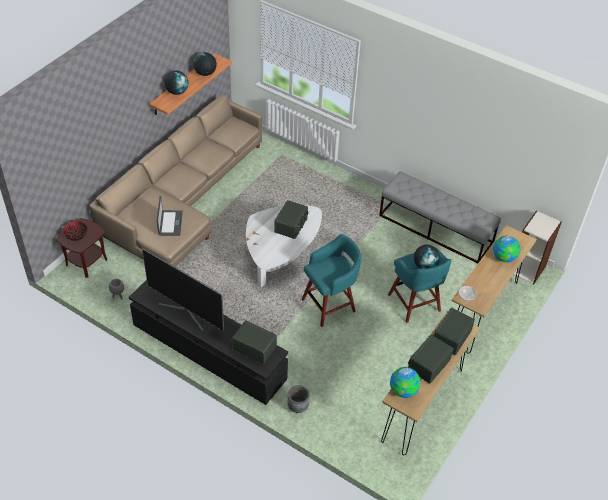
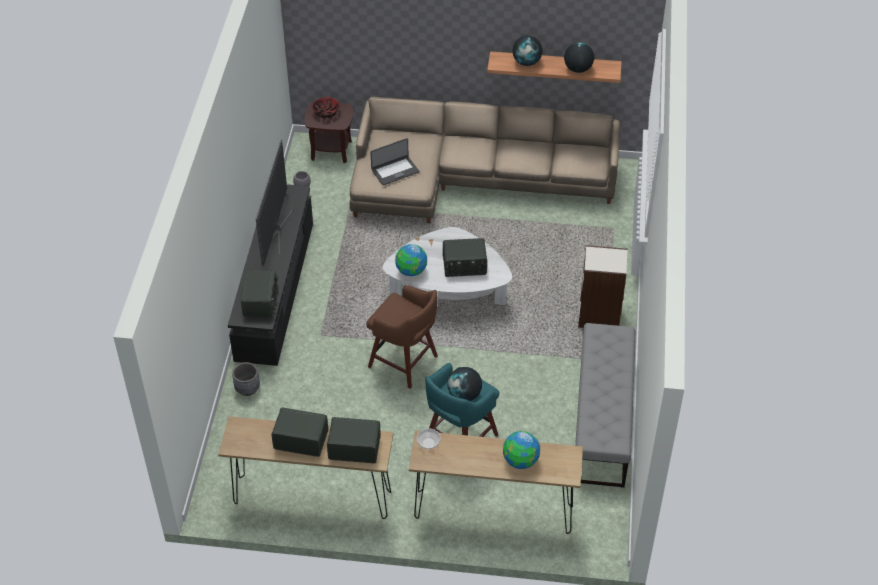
camera: 65 degrees right, 0 degrees up
turquoise stool [302,234,361,327] -> brown stool [366,285,438,389]
globe [390,367,421,398] -> globe moved to [395,244,427,276]
bookcase [513,210,562,285] -> bookcase moved to [578,245,628,328]

